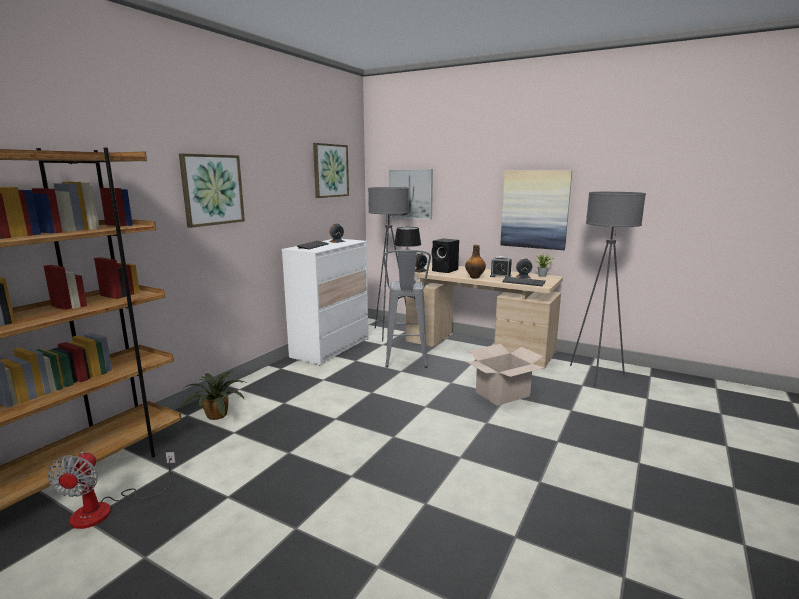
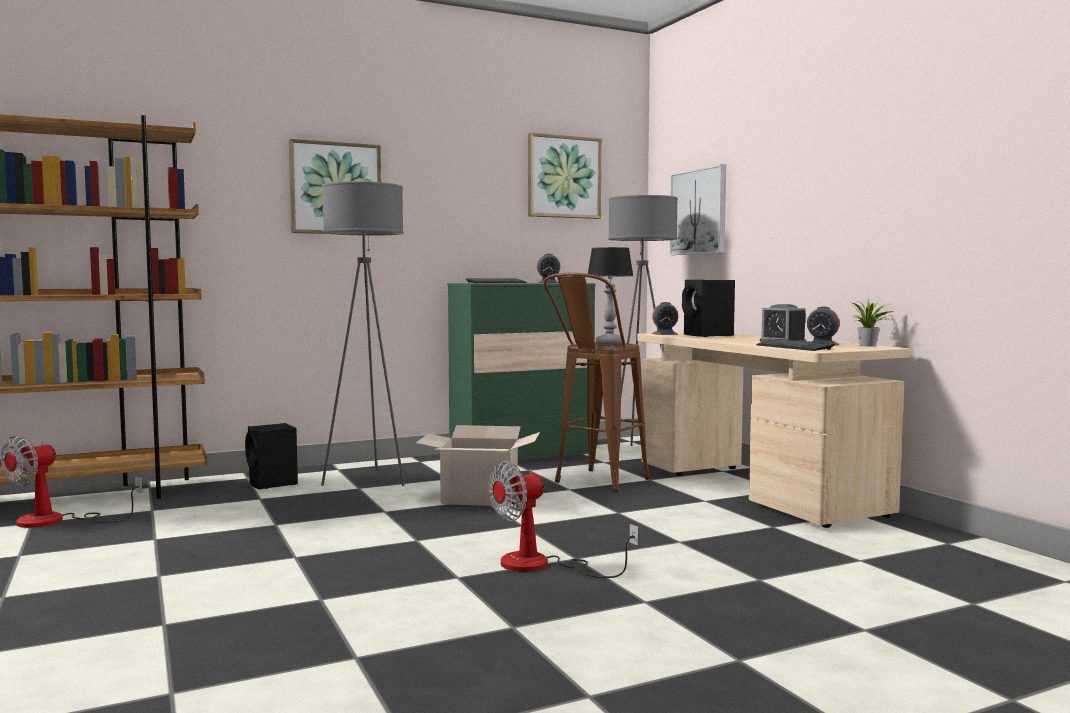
camera: 35 degrees right, 10 degrees down
potted plant [182,372,245,420] -> black speaker [245,423,298,489]
white dresser [282,239,368,366] -> green dresser [447,283,596,461]
grey stool [383,249,431,368] -> brown stool [543,273,650,492]
bottle [465,245,486,279] -> none
cardboard box [466,344,544,406] -> cardboard box moved to [416,425,540,506]
picture [500,170,572,250] -> none
grey floor lamp [570,192,646,387] -> grey floor lamp moved to [321,181,405,486]
none -> fan [489,461,638,578]

